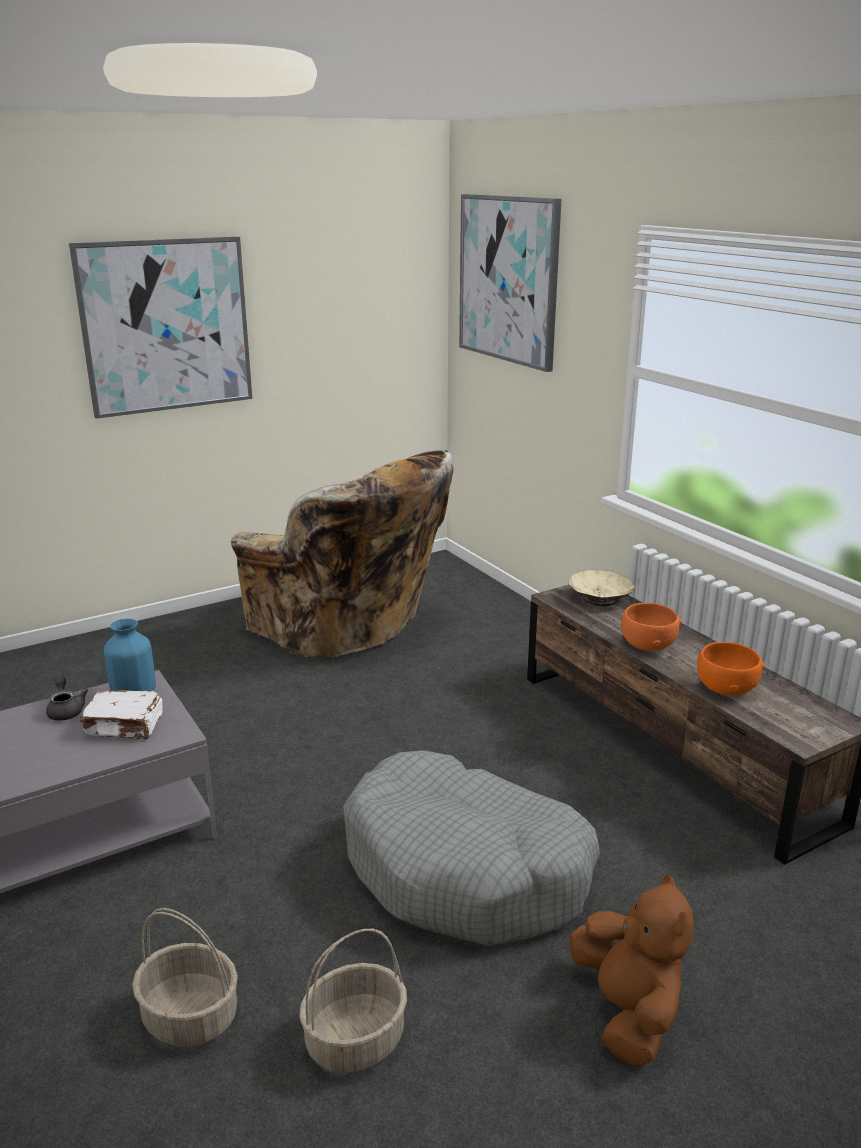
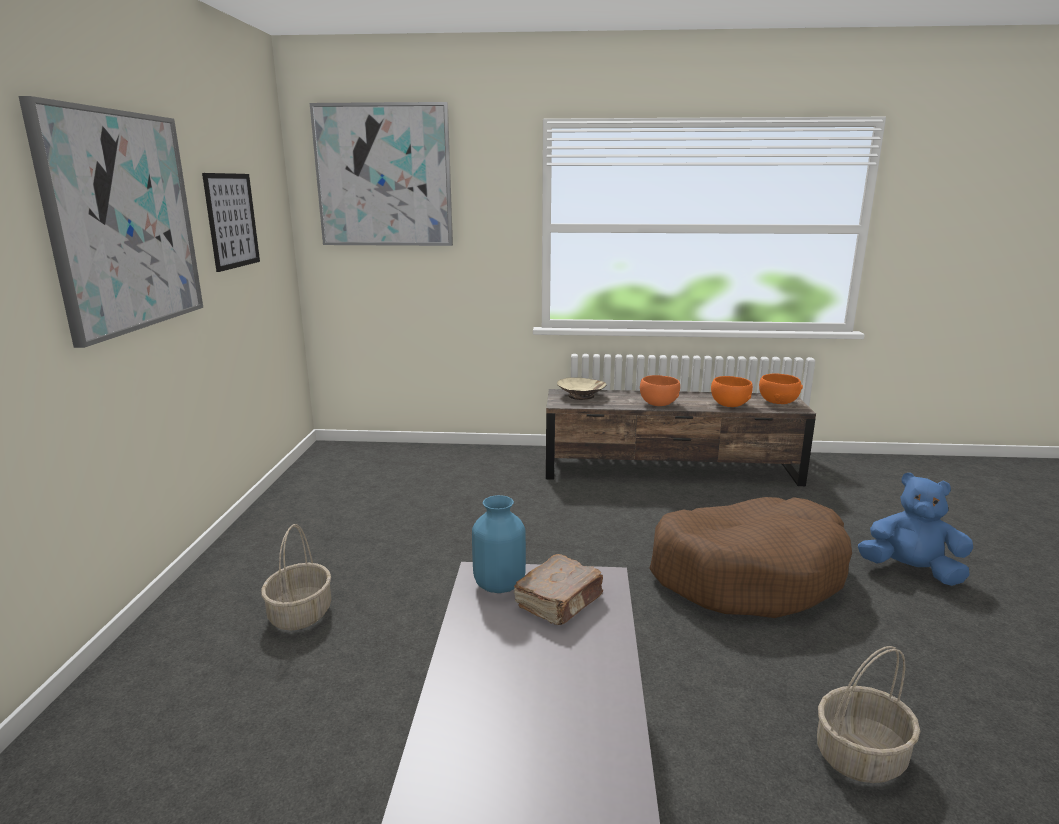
camera: 55 degrees left, 5 degrees down
grey teapot [46,676,88,721] -> none
white book [80,690,163,739] -> brown book [514,554,603,625]
beige armchair [231,450,453,658] -> none
basket [299,929,407,1073] -> basket moved to [261,524,331,631]
grey dog bed [343,750,600,946] -> brown dog bed [649,497,852,618]
brown plush toy [570,873,694,1066] -> blue plush toy [858,473,973,586]
none -> picture [202,173,260,272]
none -> orange bowl [759,373,803,404]

